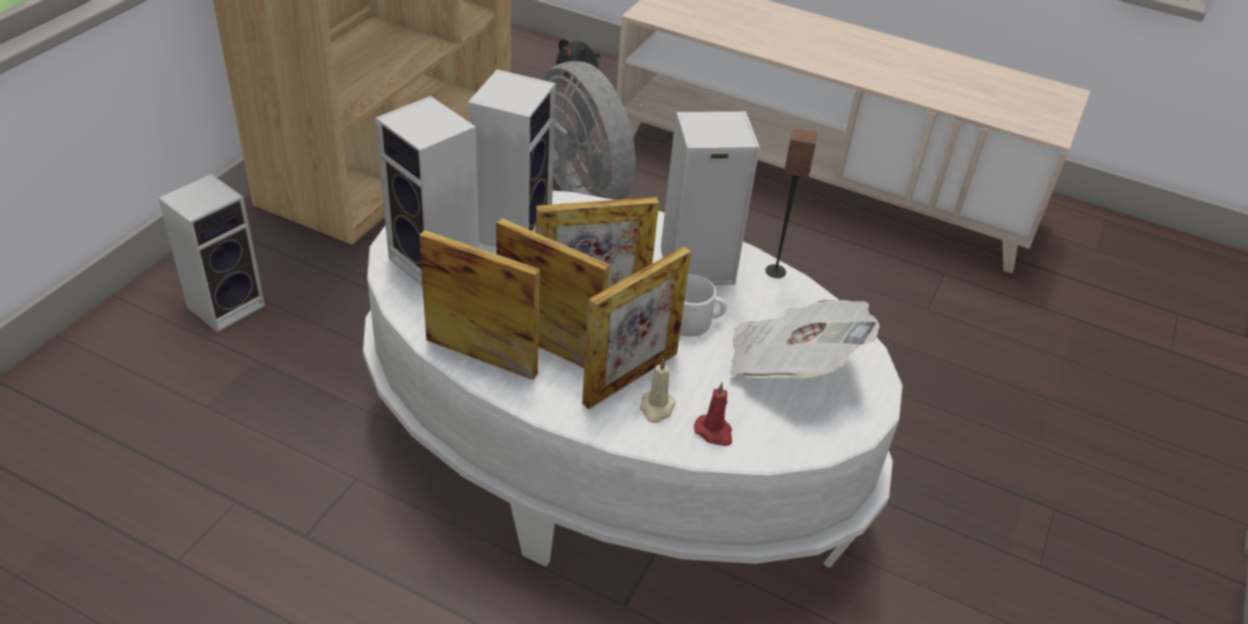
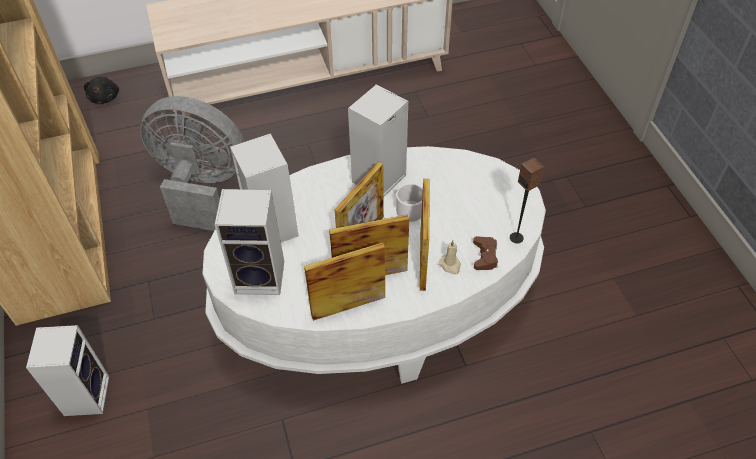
camera: 40 degrees left, 10 degrees up
red candle [694,382,732,446] -> brown game controller [473,236,498,270]
newspaper [730,299,879,379] -> none
speaker [765,128,818,278] -> speaker moved to [510,158,544,243]

